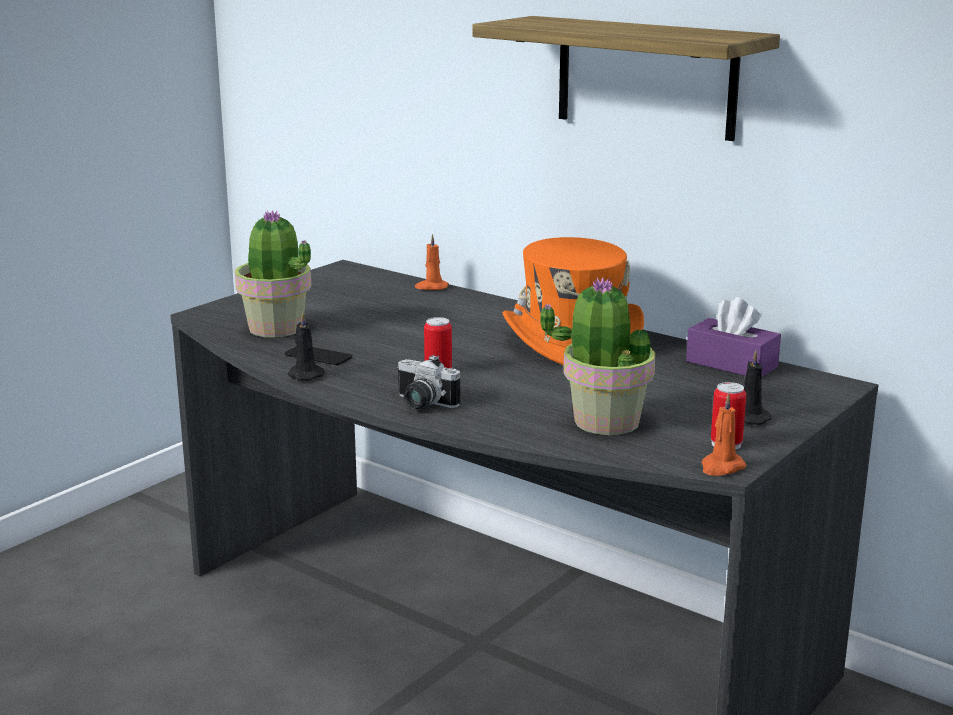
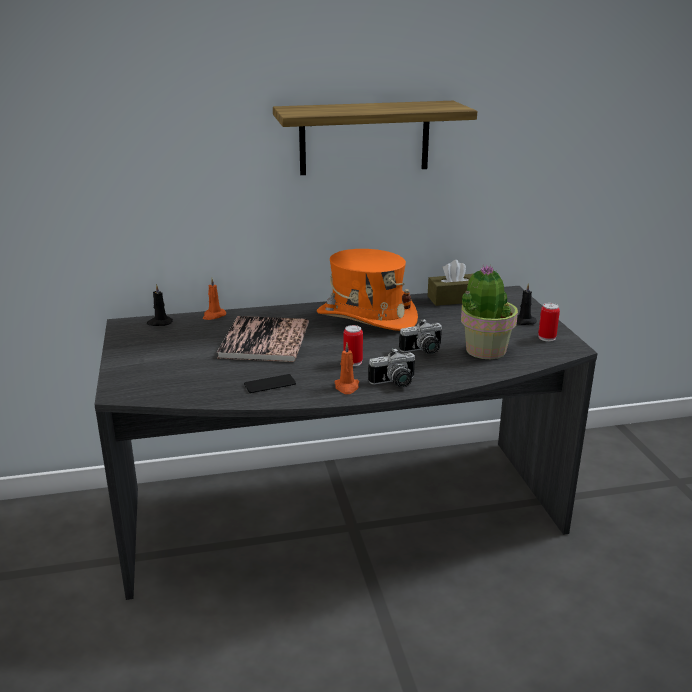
camera: 50 degrees left, 5 degrees up
potted plant [235,210,311,337] -> none
black candle [288,312,325,381] -> black candle moved to [147,284,173,326]
purple tissue box [686,297,781,377] -> brown tissue box [428,260,473,306]
orange candle [702,393,746,476] -> orange candle moved to [334,343,359,394]
none -> book [216,316,309,362]
none -> camera [399,319,442,354]

